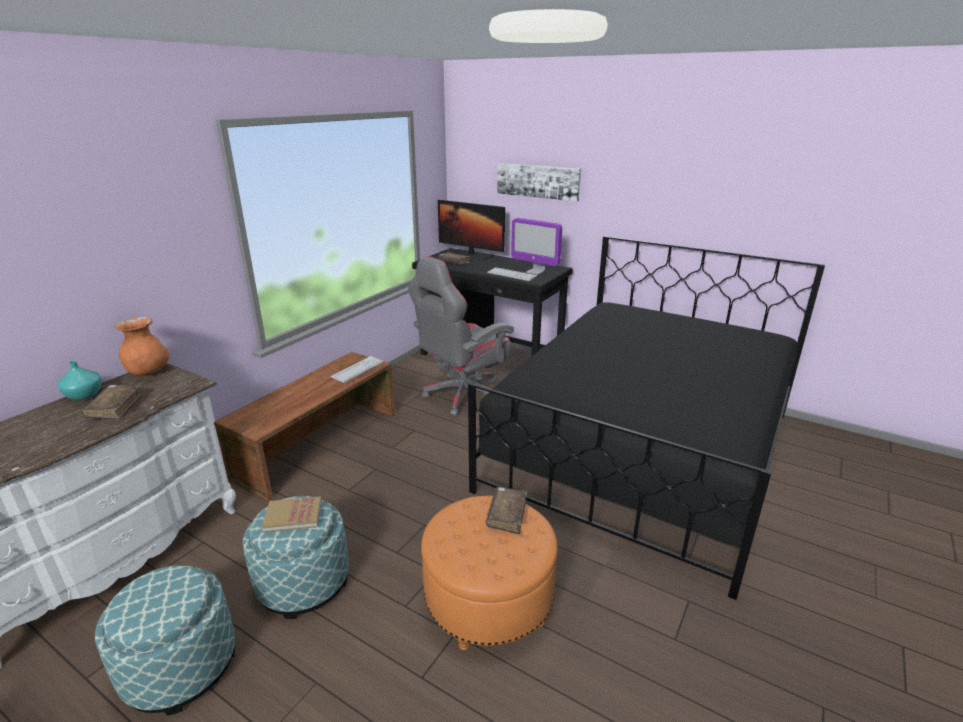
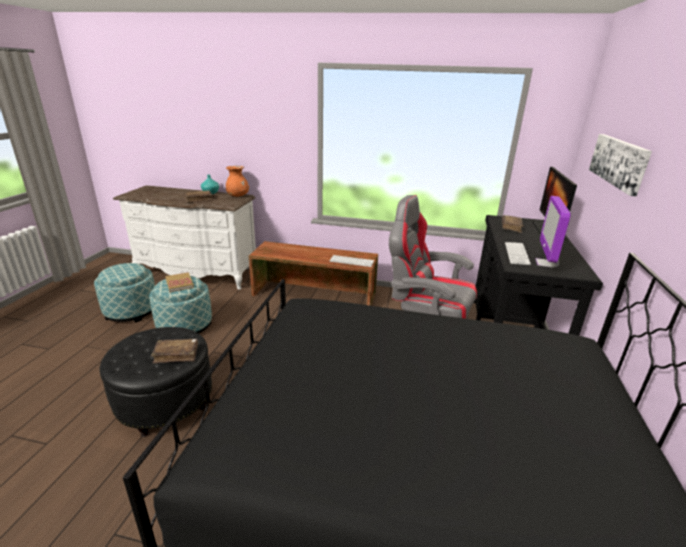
camera: 70 degrees right, 0 degrees up
orange ottoman [421,496,558,650] -> black ottoman [100,327,212,437]

